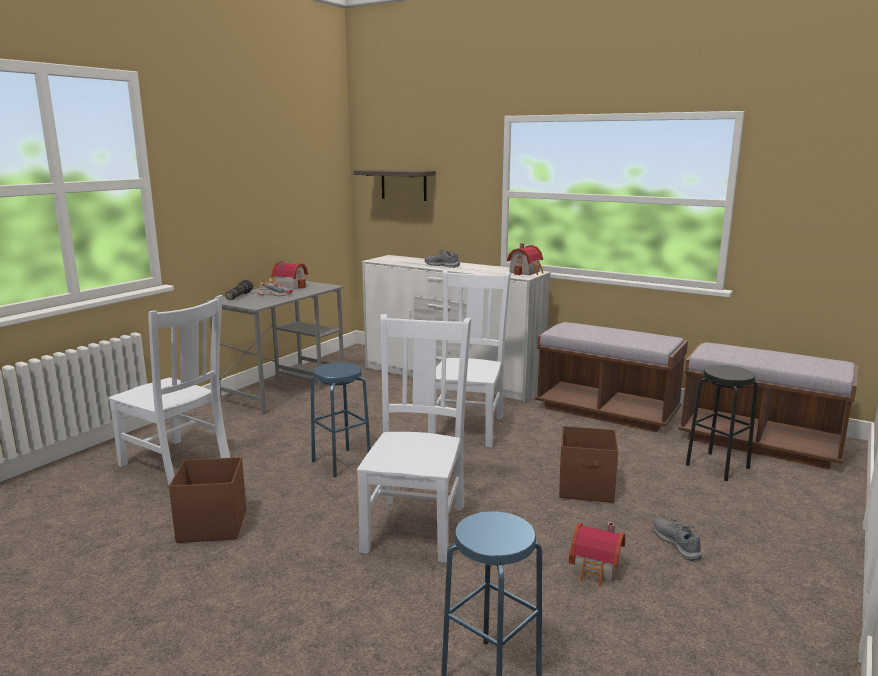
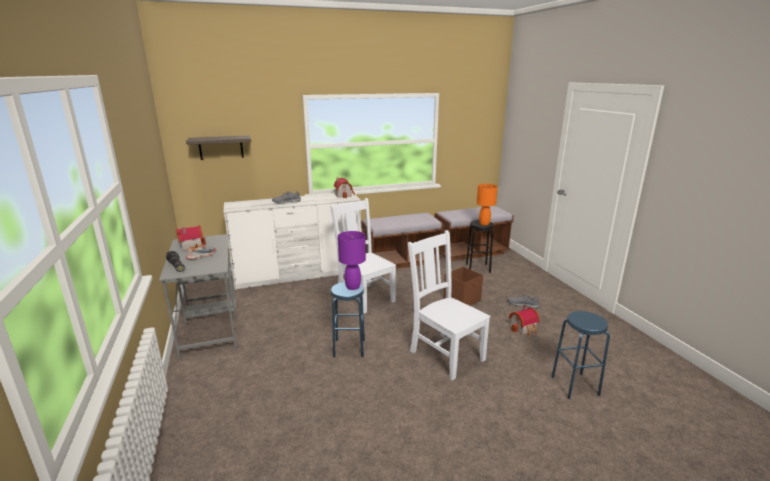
camera: 50 degrees left, 5 degrees up
white chair [108,295,230,485] -> none
brown storage box [169,457,246,543] -> none
none -> purple table lamp [338,231,366,290]
none -> orange table lamp [477,184,497,226]

